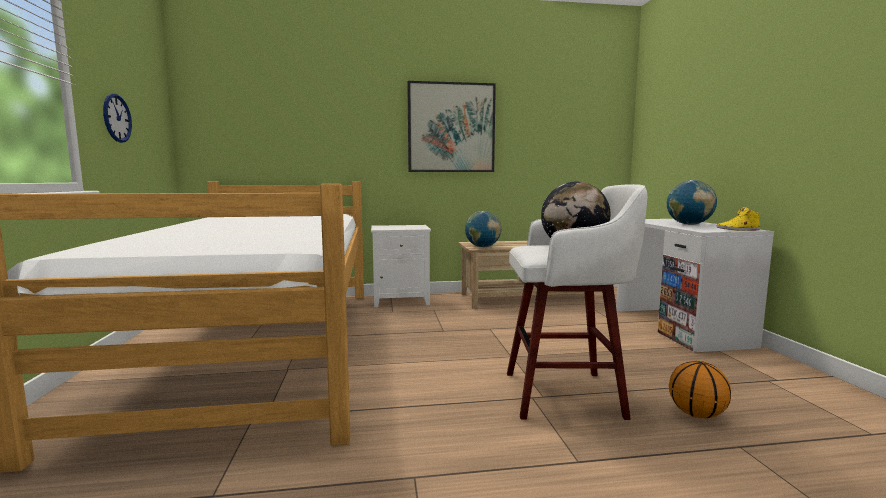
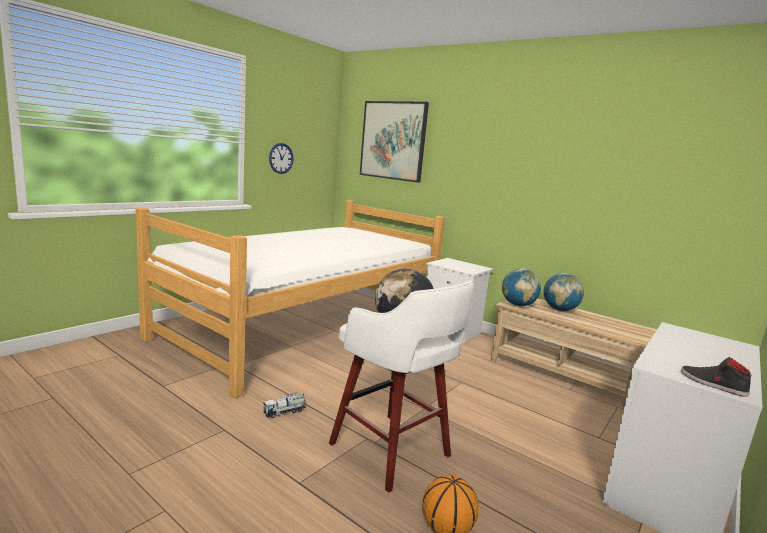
camera: 45 degrees right, 5 degrees up
picture [407,81,496,172] -> picture moved to [360,101,429,183]
globe [667,180,717,225] -> globe moved to [543,273,584,311]
yellow shoe [716,207,760,231] -> black shoe [681,357,752,397]
none -> toy truck [263,392,306,418]

